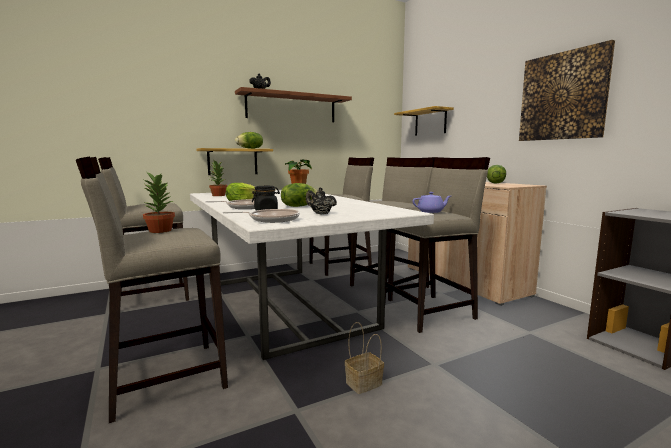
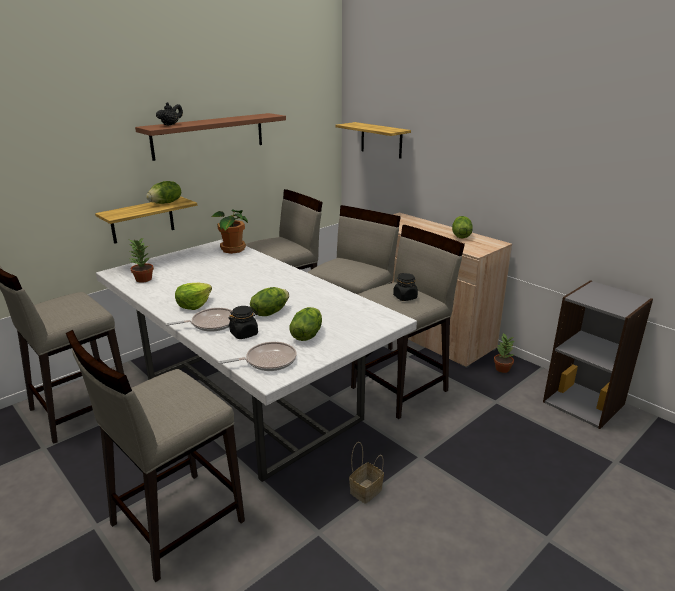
camera: 15 degrees left, 15 degrees up
potted plant [143,171,175,233] -> potted plant moved to [494,333,514,373]
black teapot [306,188,337,214] -> lettuce [289,307,322,341]
purple teapot [412,192,451,213] -> black jar [393,273,418,301]
picture [519,40,615,141] -> none

